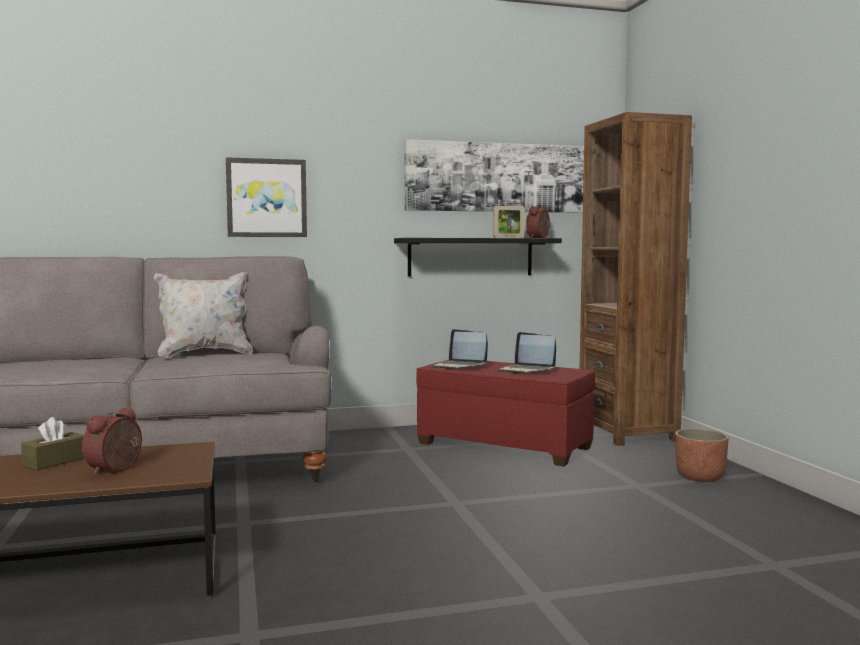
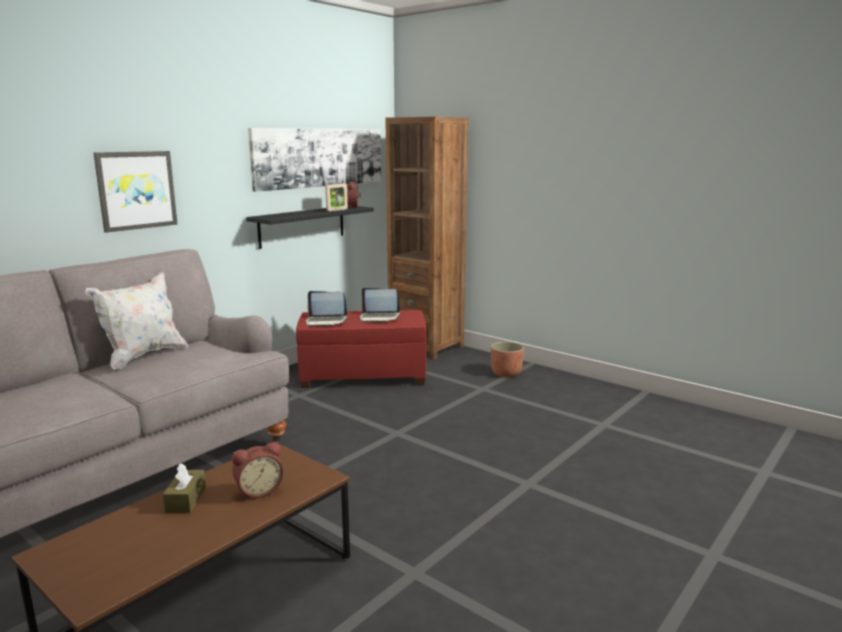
camera: 35 degrees left, 10 degrees up
alarm clock [82,407,142,475] -> alarm clock turned 105 degrees counterclockwise [232,442,283,498]

